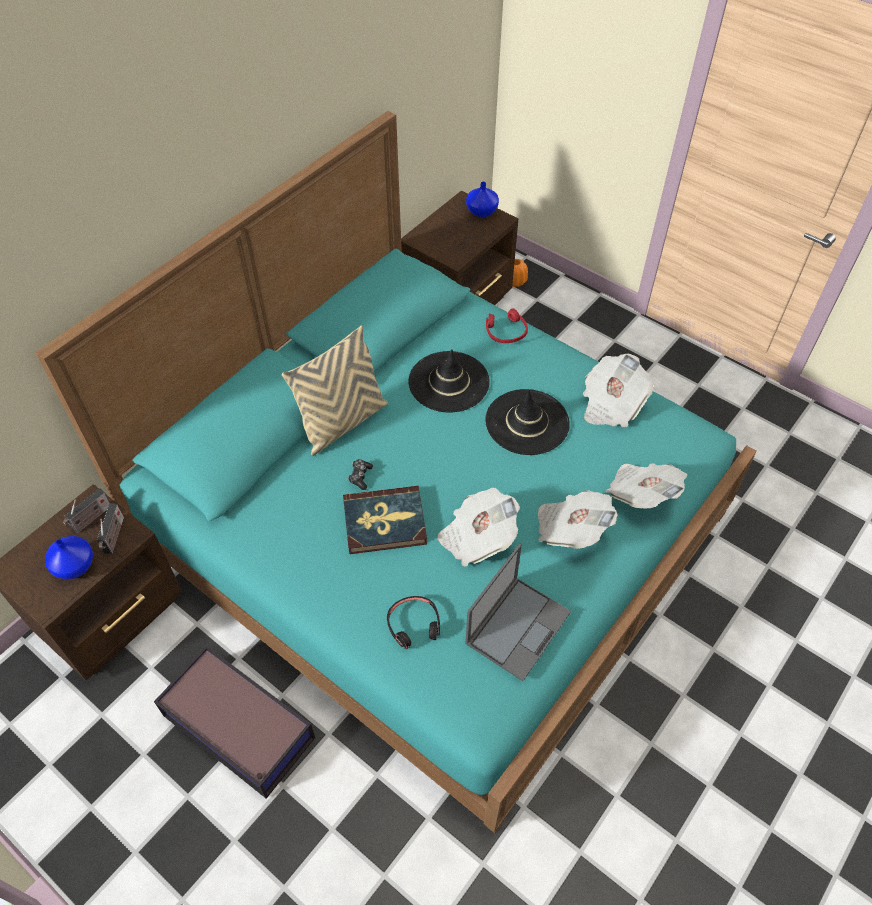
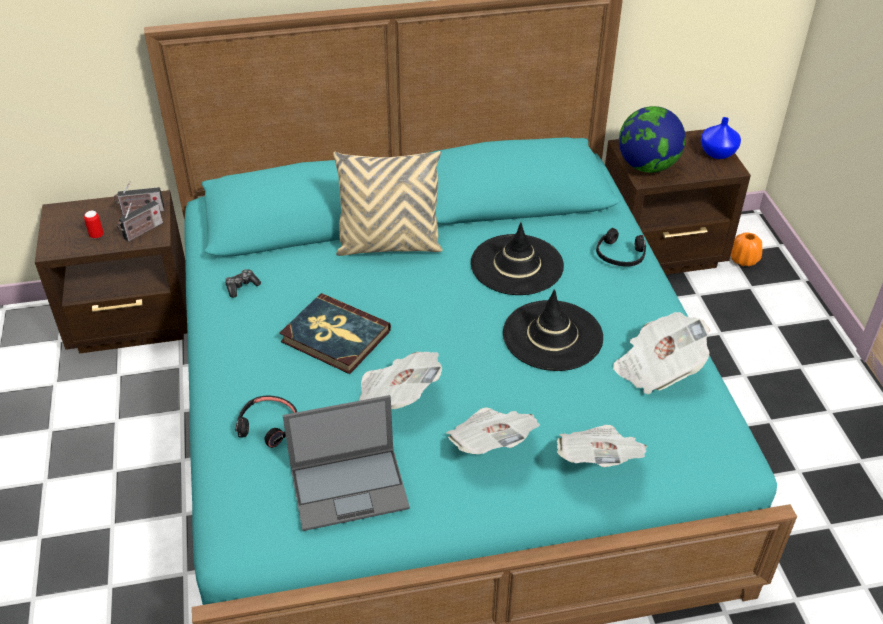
camera: 40 degrees right, 10 degrees down
blue vase [45,536,93,579] -> can [84,211,104,239]
storage box [154,646,315,799] -> none
game controller [348,459,373,490] -> game controller moved to [225,269,261,298]
red headphones [486,308,528,343] -> black headphones [596,228,646,267]
none -> globe [619,106,686,173]

